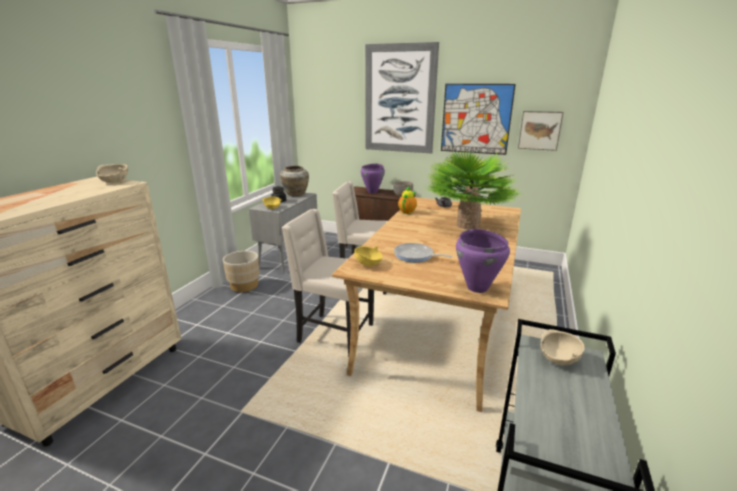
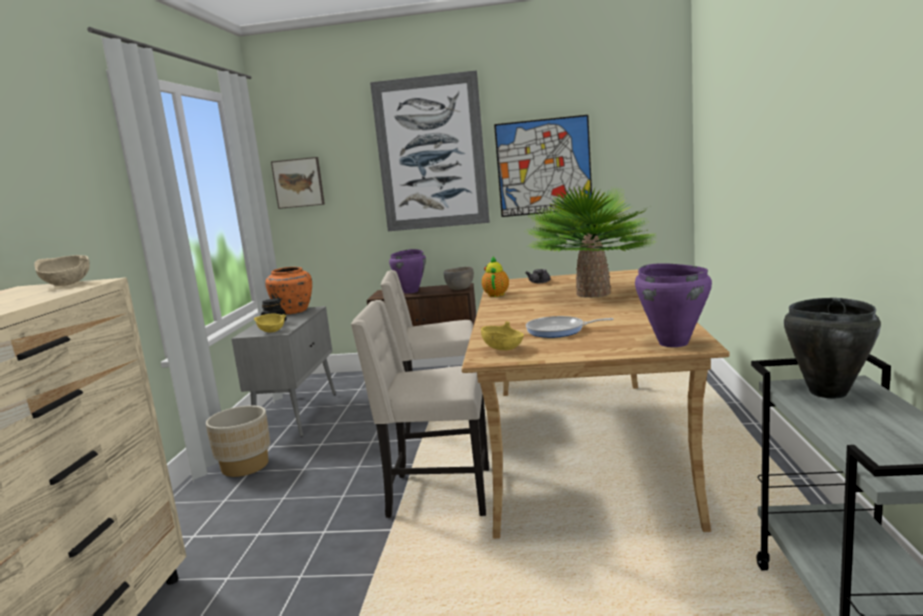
camera: 15 degrees left, 10 degrees down
beige vase [280,166,309,196] -> orange vase [265,267,312,314]
picture [518,111,564,151] -> picture moved to [271,157,325,209]
beige bowl [541,329,584,365] -> black cooking pot [784,298,881,399]

